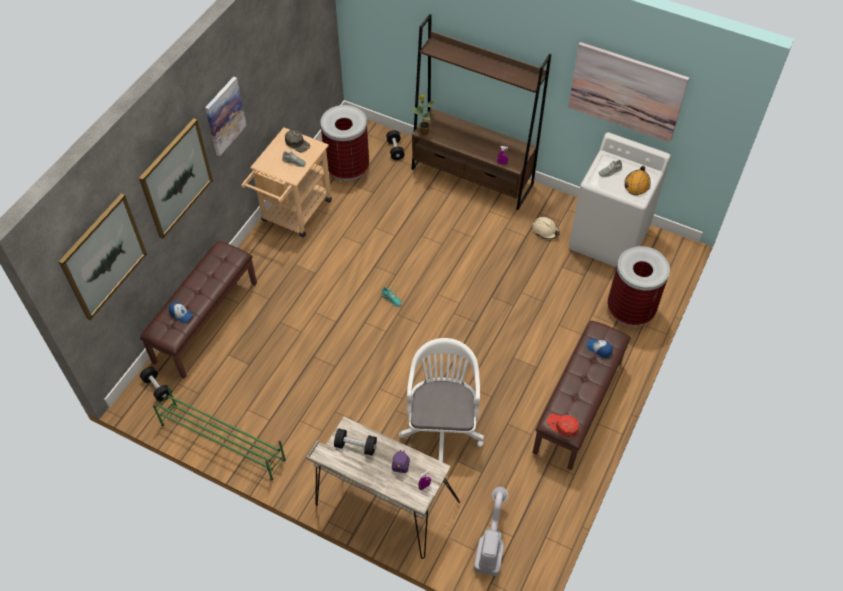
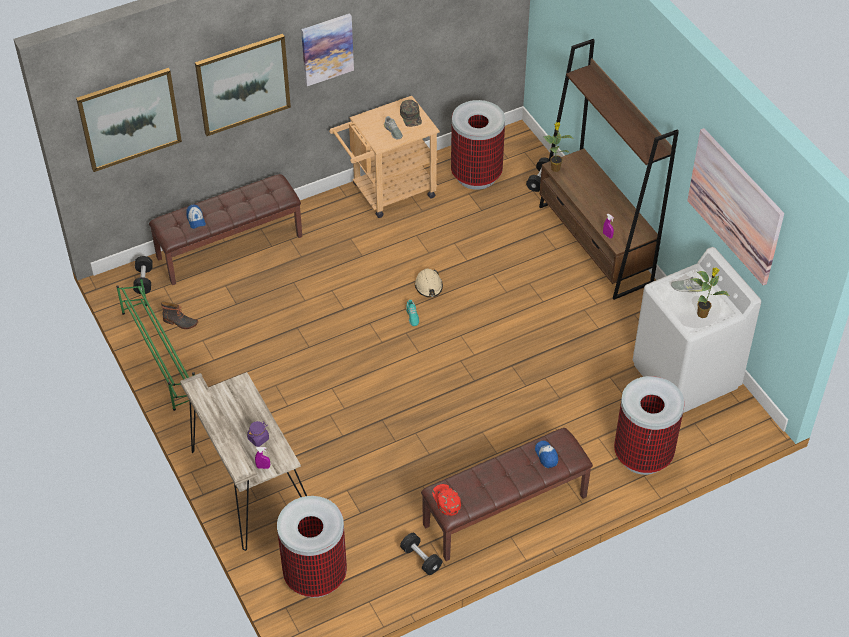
camera: 35 degrees right, 5 degrees down
black dumbbell [334,429,377,456] -> black dumbbell moved to [400,533,442,575]
white office chair [399,338,484,462] -> none
vacuum cleaner [474,487,508,576] -> trash can [277,496,347,598]
beige hard hat [532,216,560,239] -> beige hard hat moved to [415,269,443,297]
orange hard hat [624,166,651,195] -> potted plant [691,267,730,318]
none -> boot [161,302,198,329]

